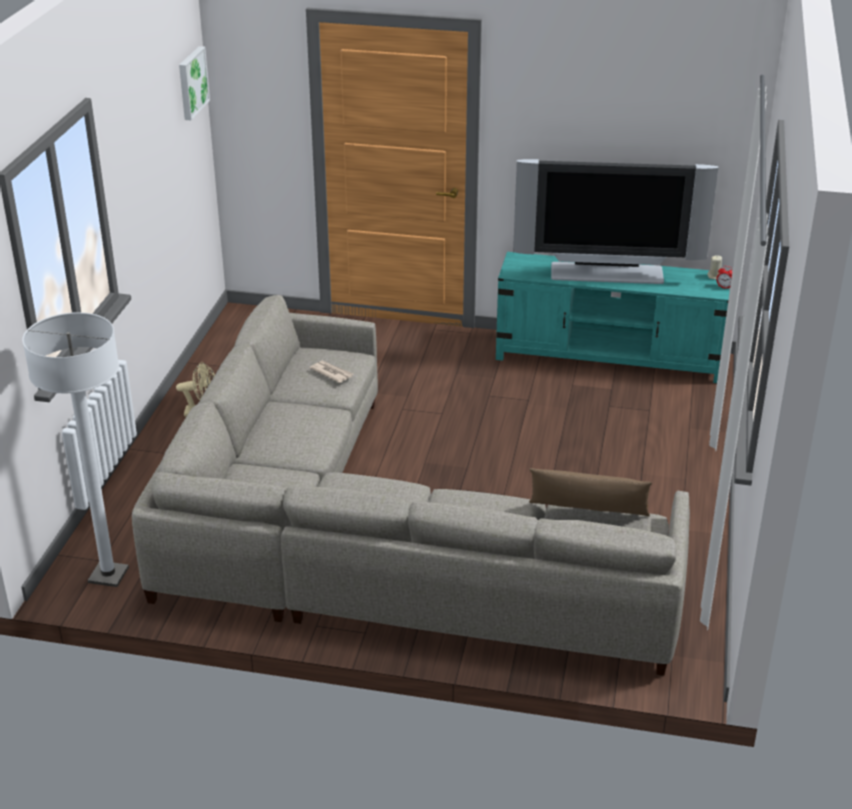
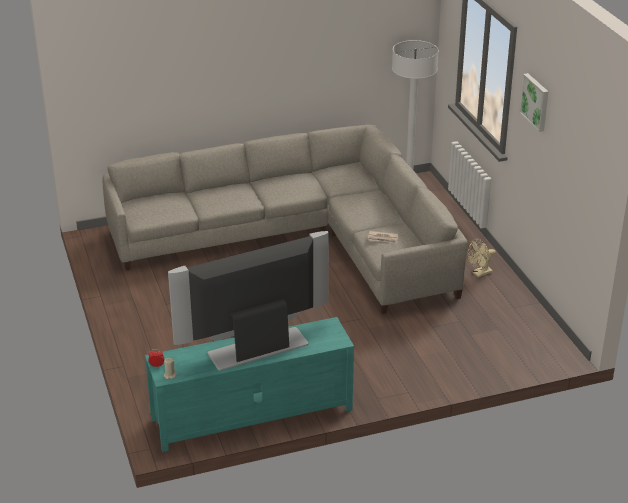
camera: 150 degrees right, 0 degrees up
picture [179,46,210,120] -> picture moved to [519,73,548,132]
brown pillow [529,468,652,516] -> none

